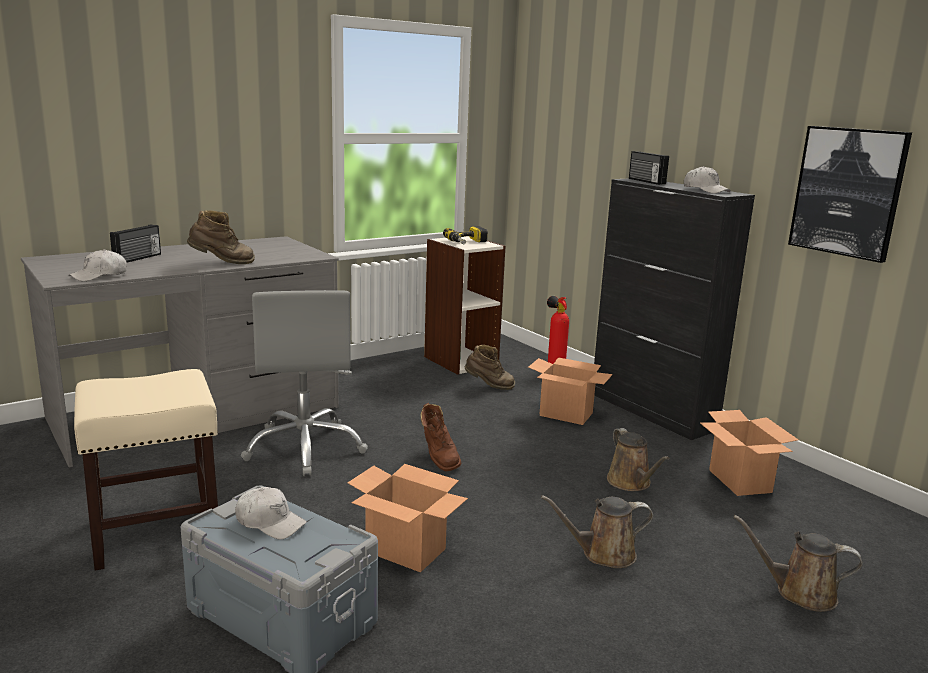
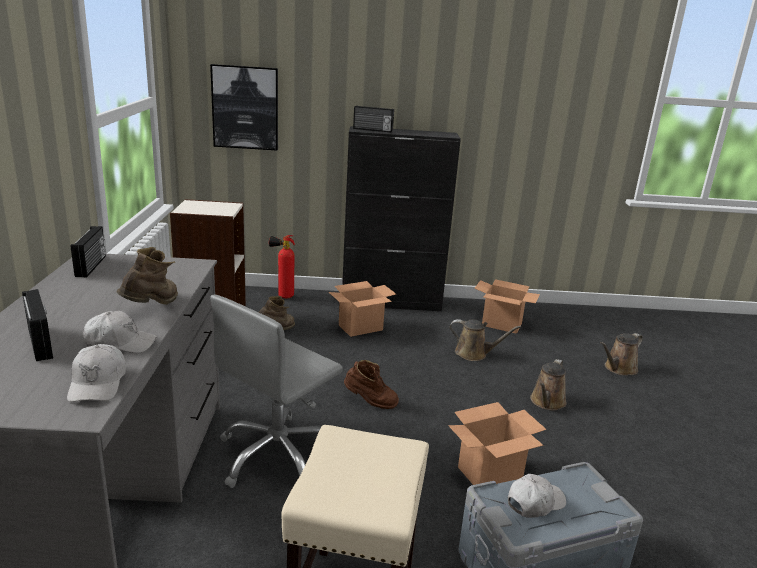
camera: 55 degrees left, 5 degrees up
grey office chair [241,290,368,476] -> grey office chair turned 105 degrees clockwise [210,294,343,488]
power drill [443,226,488,244] -> none
white cap [684,166,731,194] -> white cap moved to [83,311,157,353]
picture [788,126,912,263] -> picture moved to [210,64,278,150]
none -> radio [71,226,106,277]

